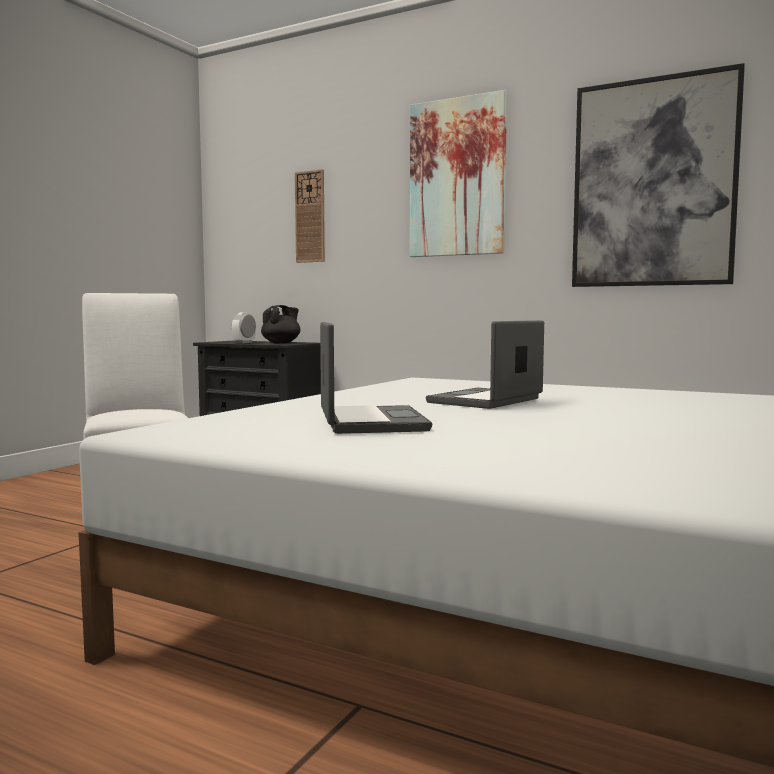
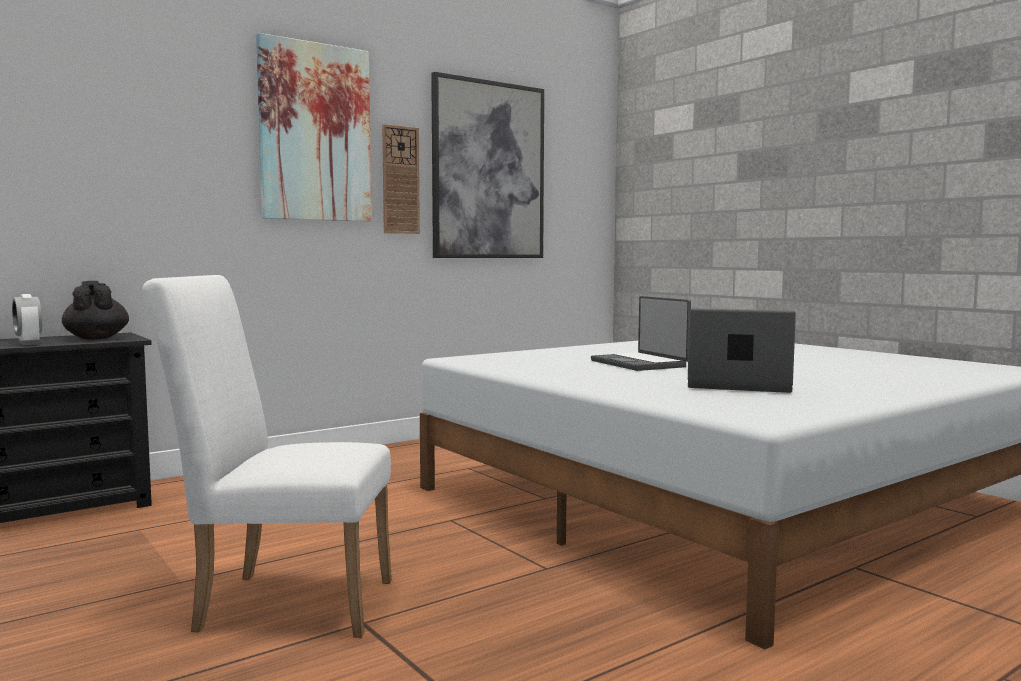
camera: 65 degrees left, 0 degrees up
wall clock [295,169,325,263] -> wall clock moved to [382,124,420,234]

